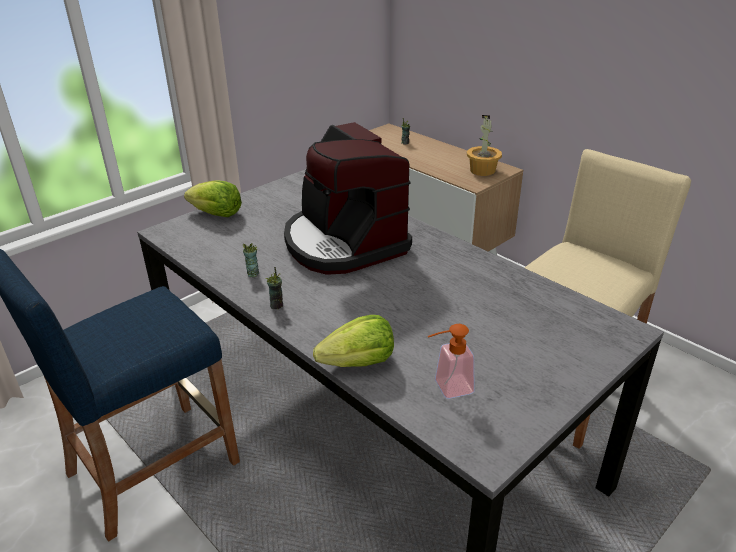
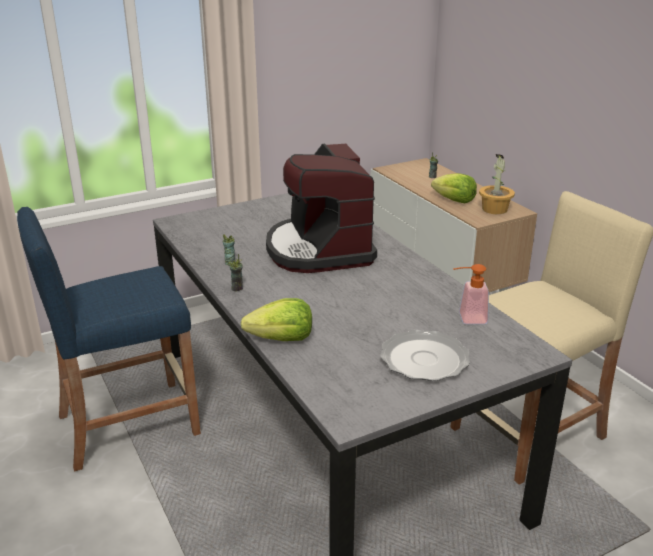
camera: 15 degrees right, 5 degrees down
lettuce [184,180,242,217] -> lettuce moved to [431,173,477,203]
soap dispenser [428,324,475,399] -> soap dispenser moved to [453,264,489,324]
none -> plate [380,330,470,381]

